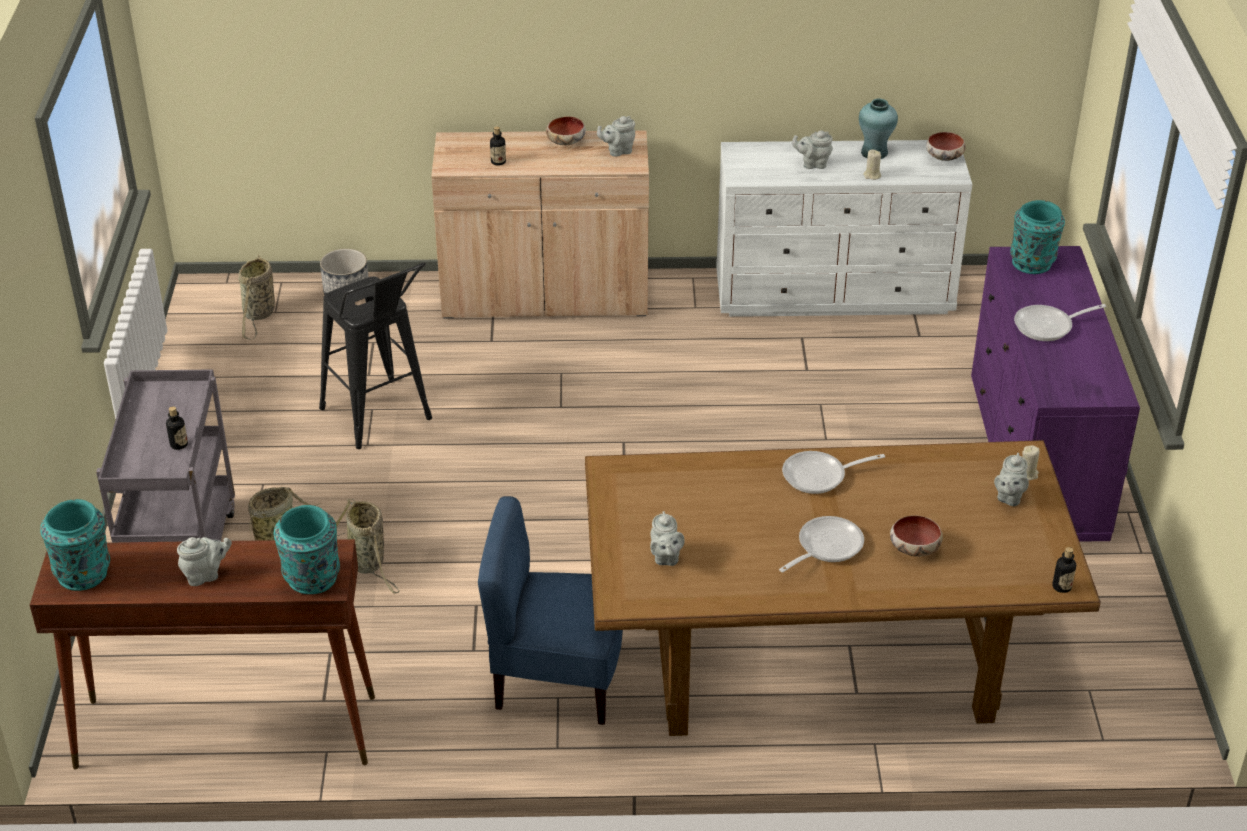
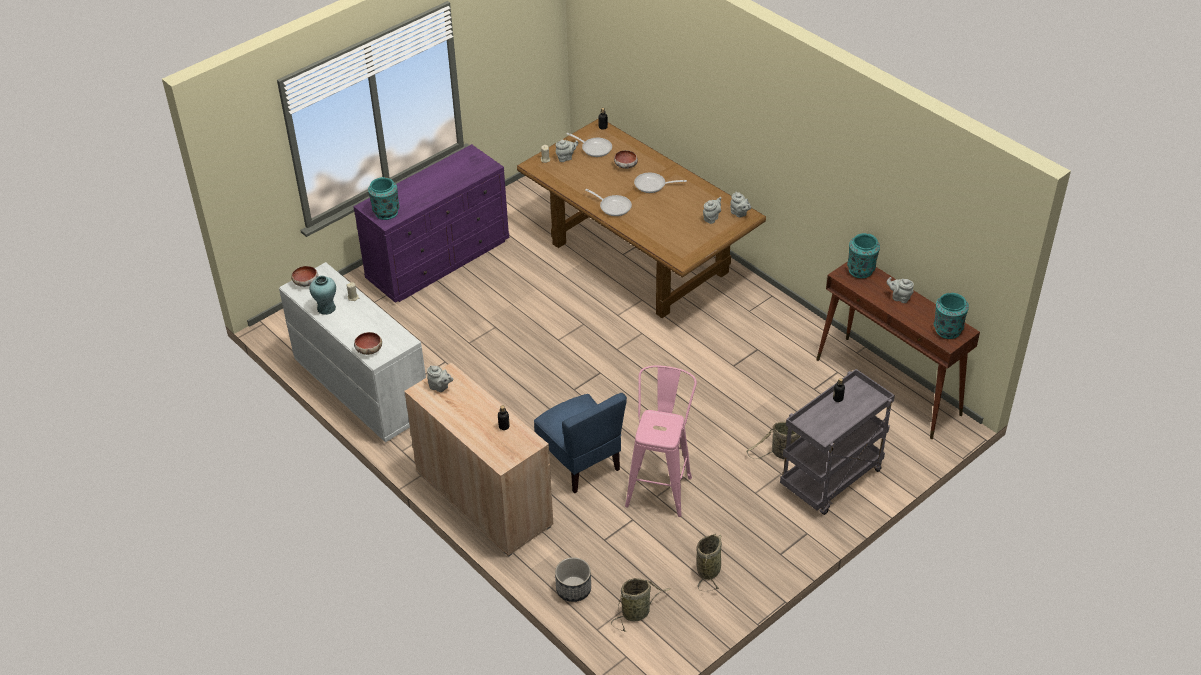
camera: 130 degrees left, 5 degrees up
black stool [319,262,432,449] -> pink stool [625,365,697,517]
basket [336,499,400,594] -> basket moved to [696,534,722,591]
blue chair [478,496,623,725] -> blue chair moved to [534,393,627,494]
bowl [546,116,586,145] -> bowl moved to [354,332,382,355]
grey teapot [792,131,833,169] -> grey teapot moved to [730,192,751,217]
frying pan [1014,304,1106,341] -> frying pan moved to [567,133,612,157]

